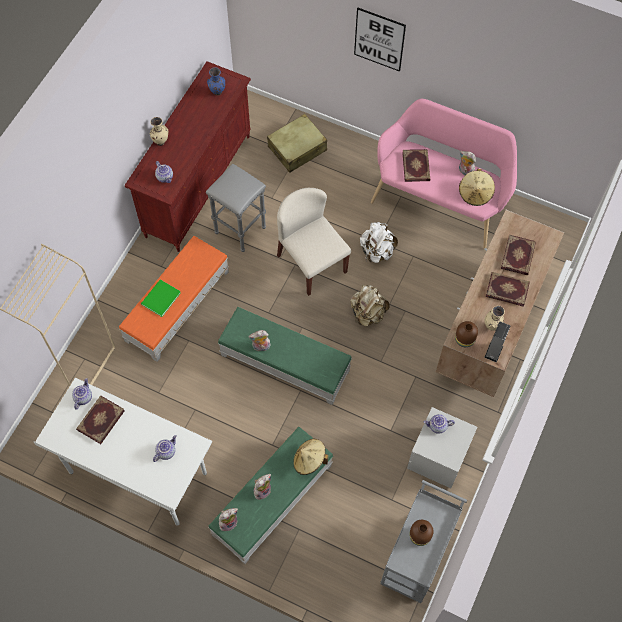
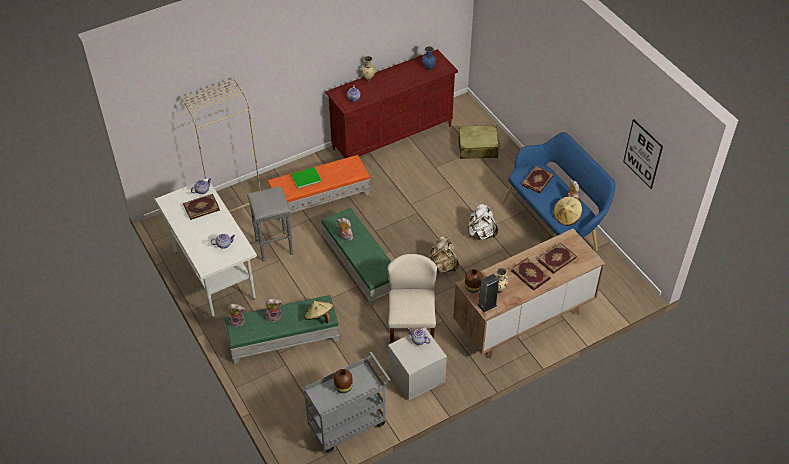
camera: 35 degrees right, 15 degrees down
grey stool [206,164,266,252] -> grey stool moved to [247,186,293,262]
beige chair [277,188,351,296] -> beige chair moved to [388,254,437,344]
picture [354,8,406,72] -> picture moved to [623,119,663,189]
pink bench [371,99,517,249] -> blue bench [502,132,615,251]

